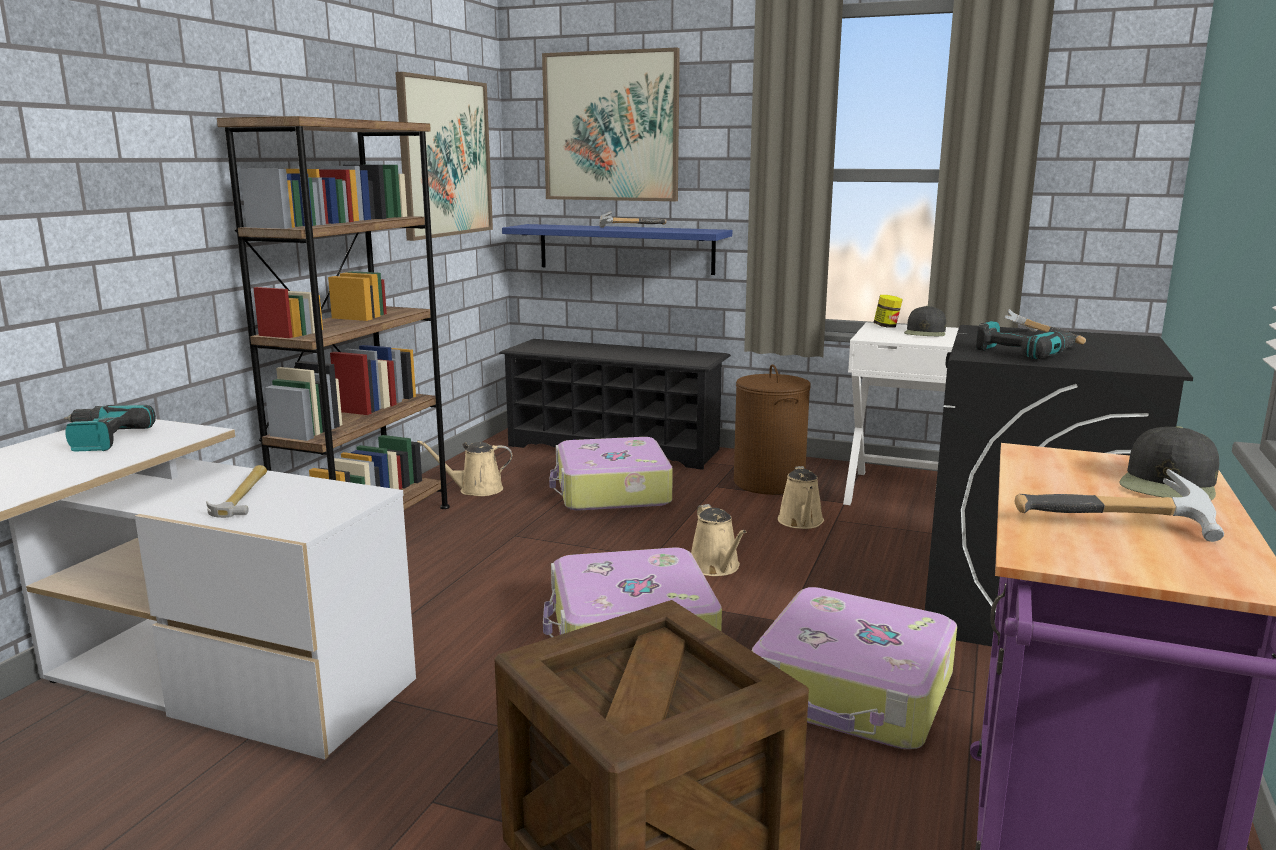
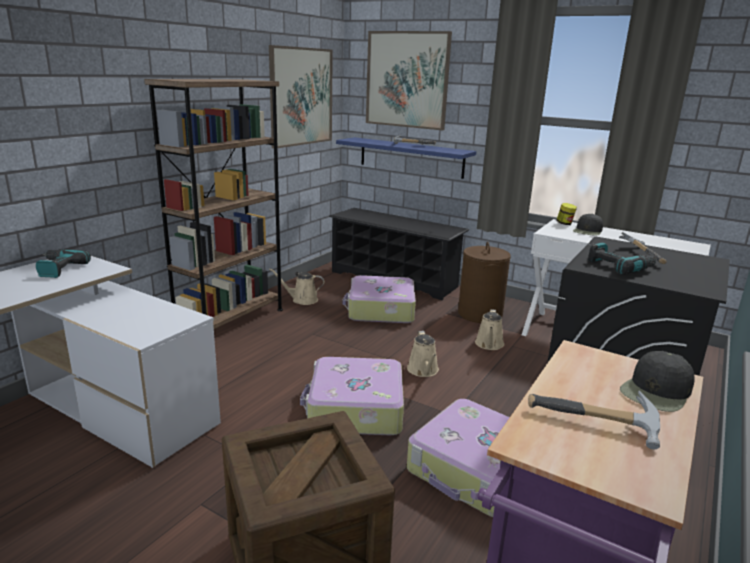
camera: 10 degrees right, 5 degrees up
hammer [206,465,267,518] -> none

